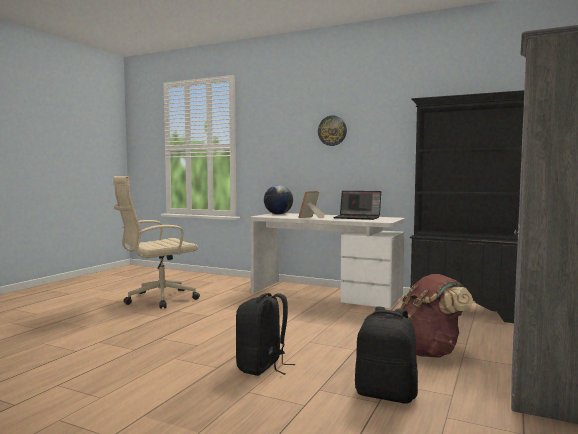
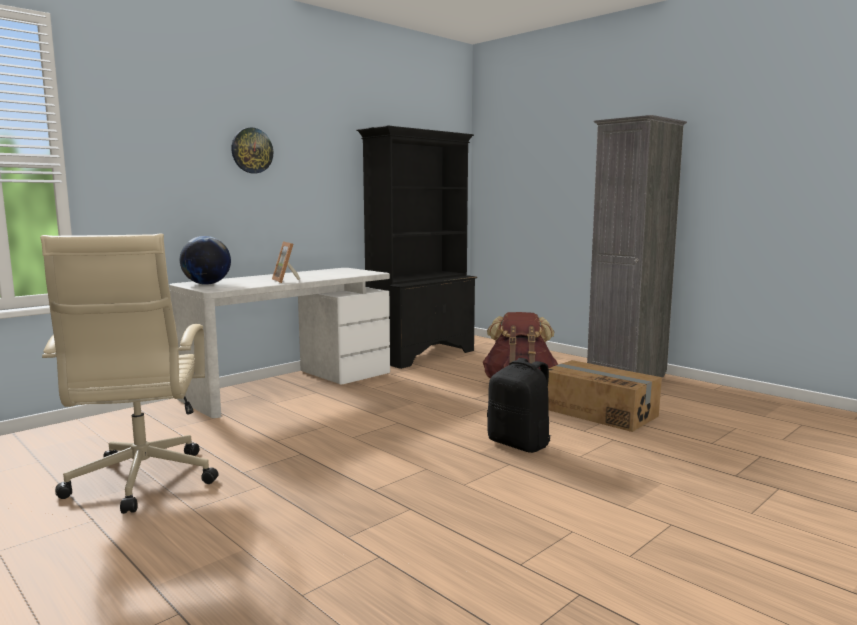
camera: 70 degrees left, 5 degrees up
laptop [334,191,381,220] -> none
black backpack [355,307,418,404] -> cardboard box [548,360,662,432]

